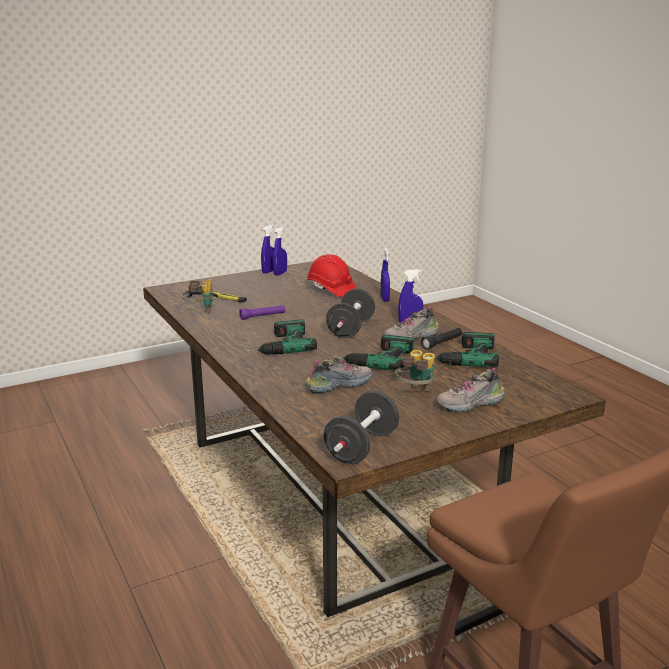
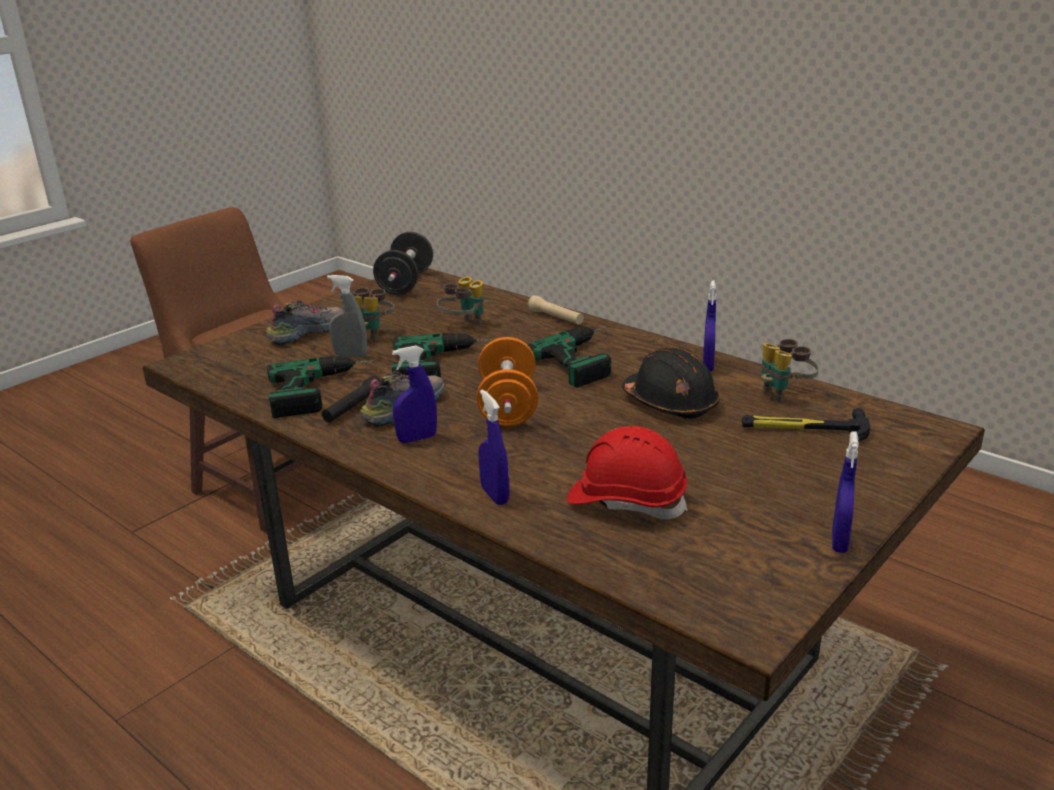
camera: 160 degrees right, 5 degrees up
purple flashlight [239,305,285,320] -> black hard hat [622,347,720,419]
blue spray bottle [273,226,287,276] -> blue spray bottle moved to [703,280,716,371]
shoe [305,358,372,394] -> binoculars [437,276,484,326]
black dumbbell [326,289,375,338] -> orange dumbbell [477,337,538,427]
none -> grey spray bottle [327,275,367,358]
none -> beige flashlight [528,295,584,325]

